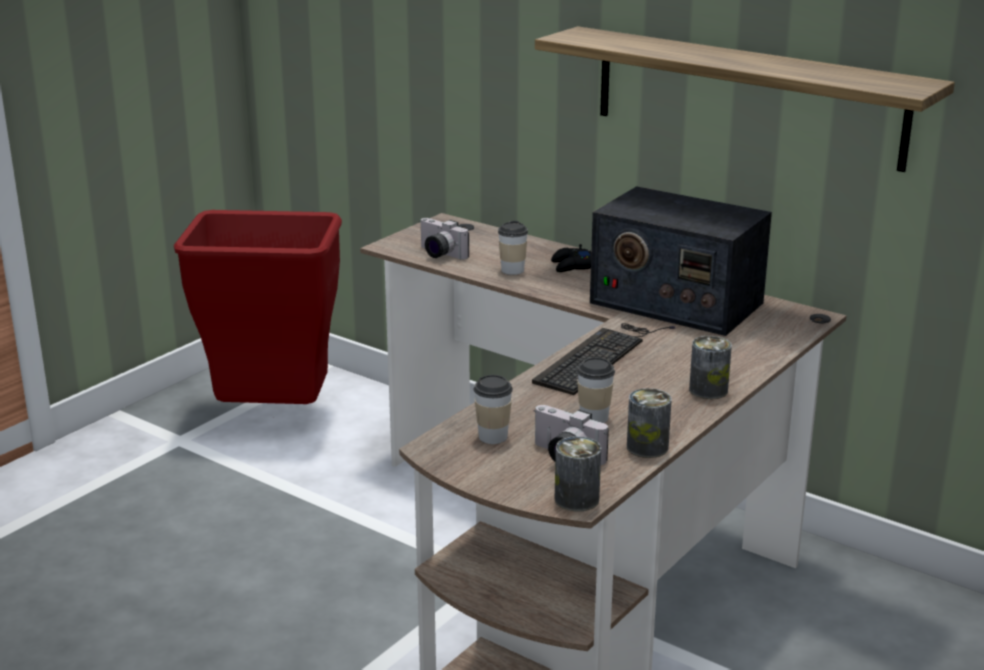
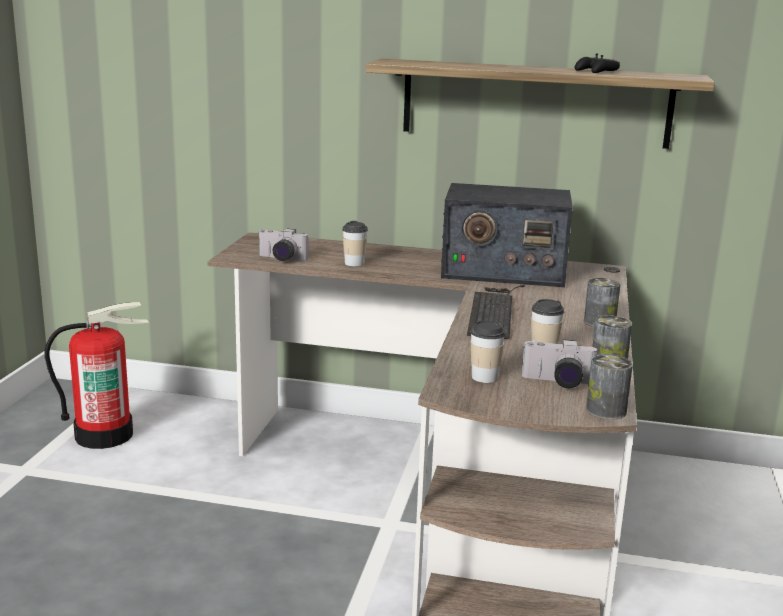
camera: 25 degrees left, 5 degrees down
red trash can [174,210,342,404] -> fire extinguisher [44,302,149,449]
black game controller [551,244,591,272] -> black game controller moved to [575,54,620,73]

